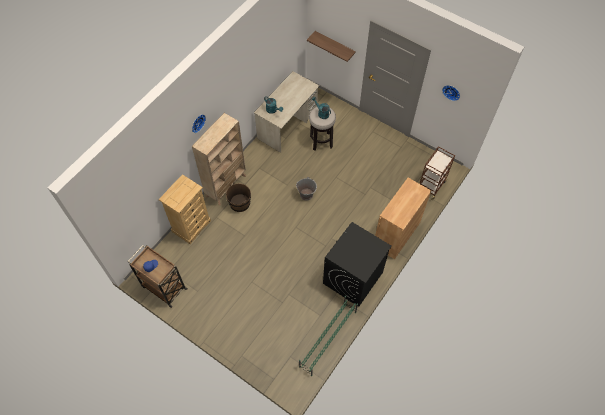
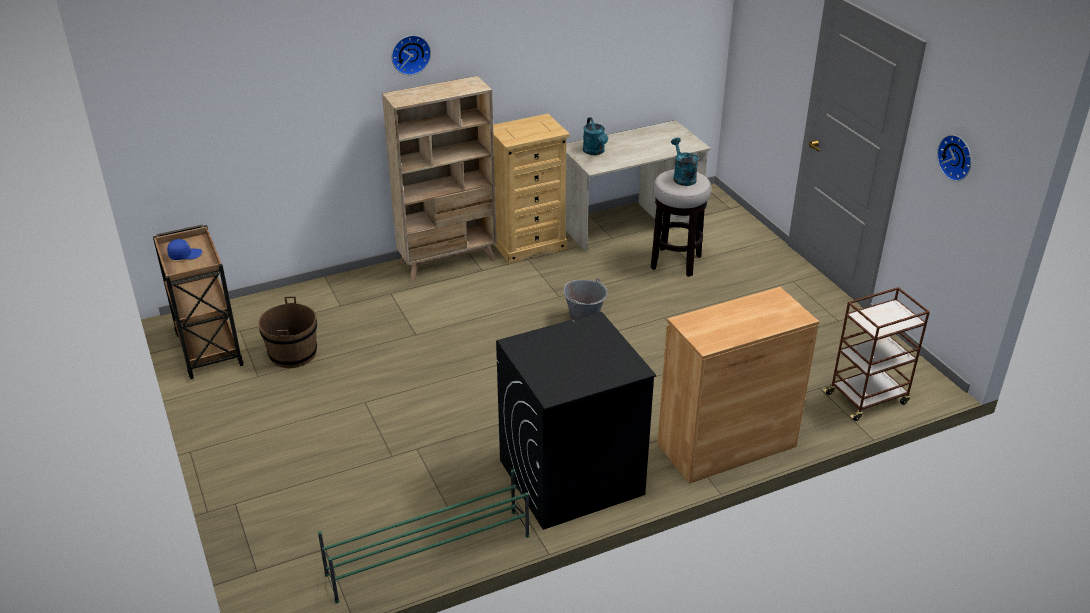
camera: 30 degrees right, 25 degrees down
beige dresser [159,174,211,244] -> beige dresser moved to [493,114,570,263]
brown bucket [226,182,251,212] -> brown bucket moved to [258,296,317,368]
shelf [307,31,356,62] -> none

